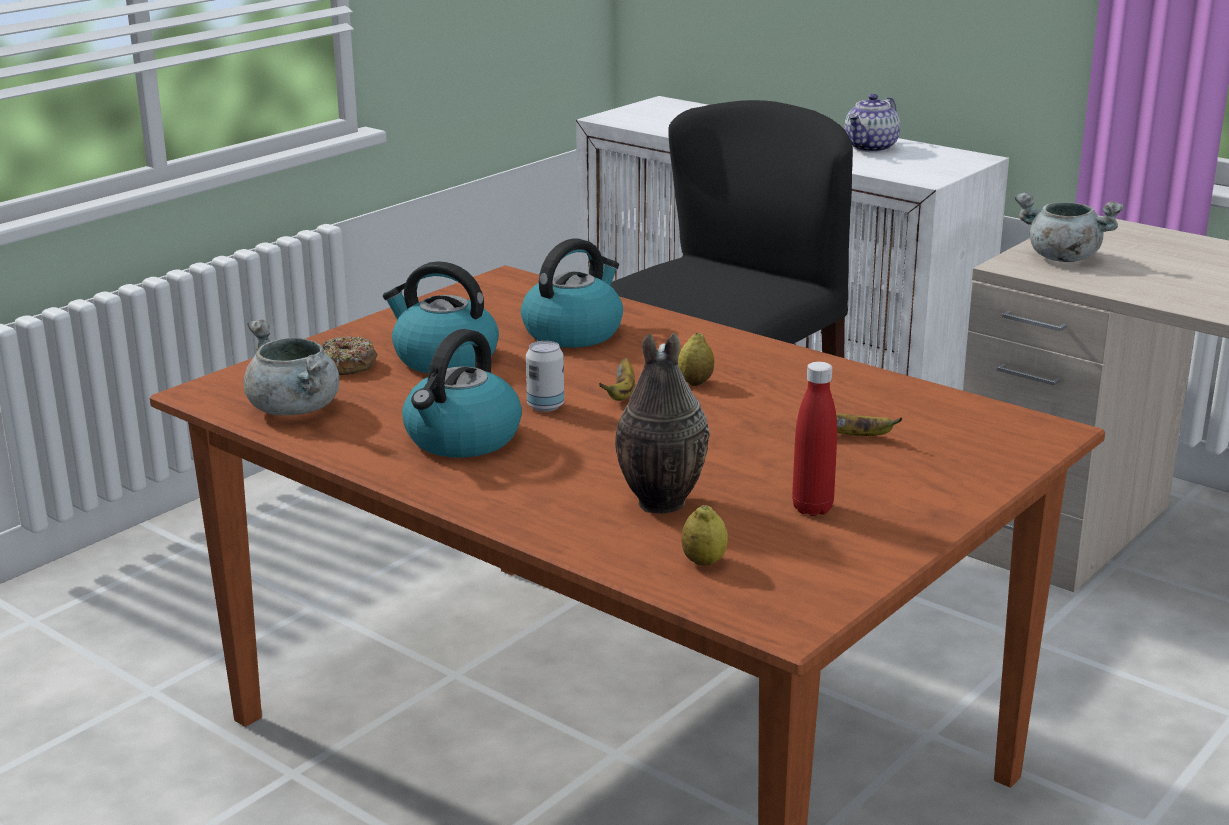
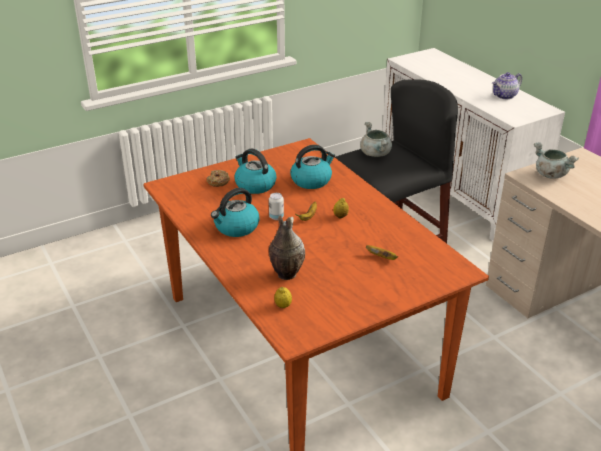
camera: 20 degrees right, 10 degrees up
grey cooking pot [243,319,339,415] -> grey cooking pot moved to [360,122,392,157]
red bottle [792,362,837,516] -> none

